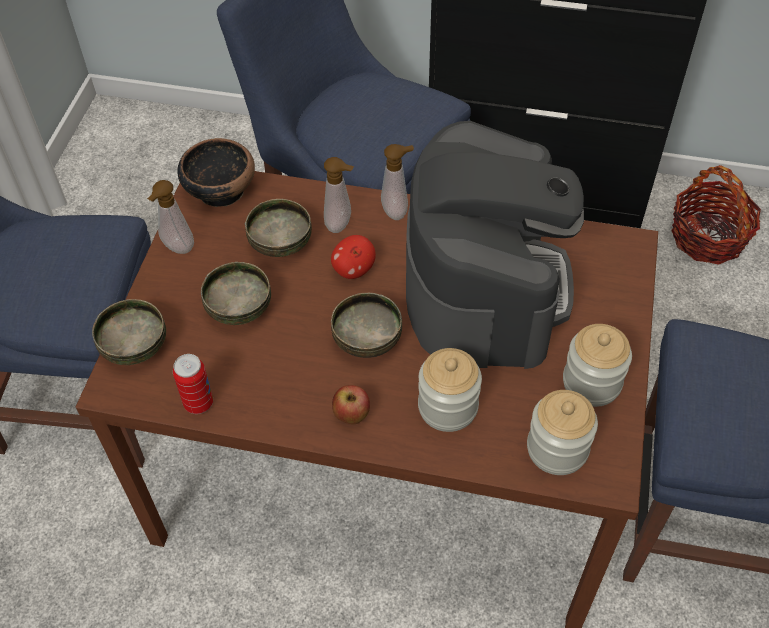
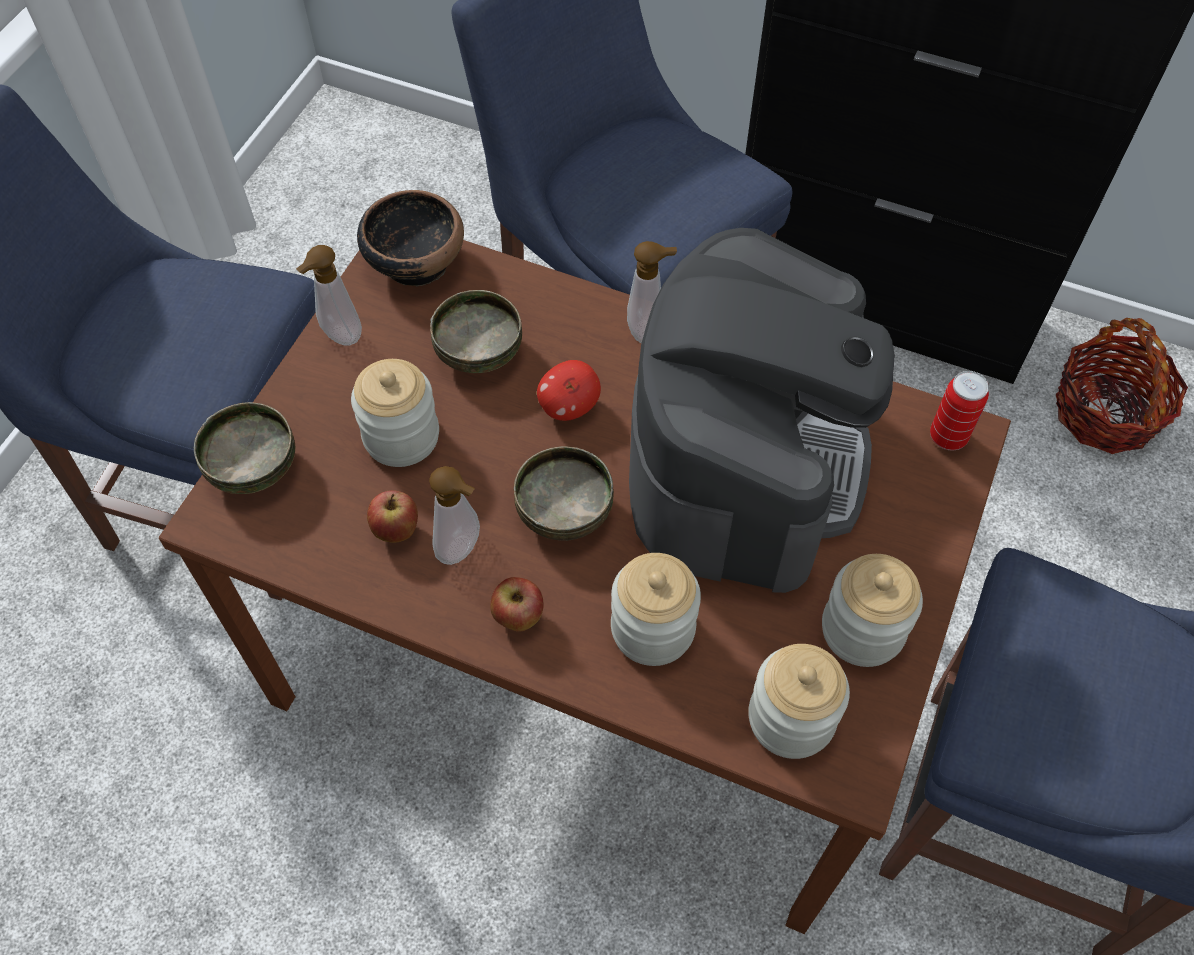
camera: 10 degrees right, 5 degrees up
can [173,354,213,414] -> can moved to [930,371,989,450]
bowl [201,262,271,325] -> jar [351,359,439,467]
soap dispenser [324,157,354,233] -> soap dispenser moved to [429,466,480,565]
none -> apple [367,490,418,543]

